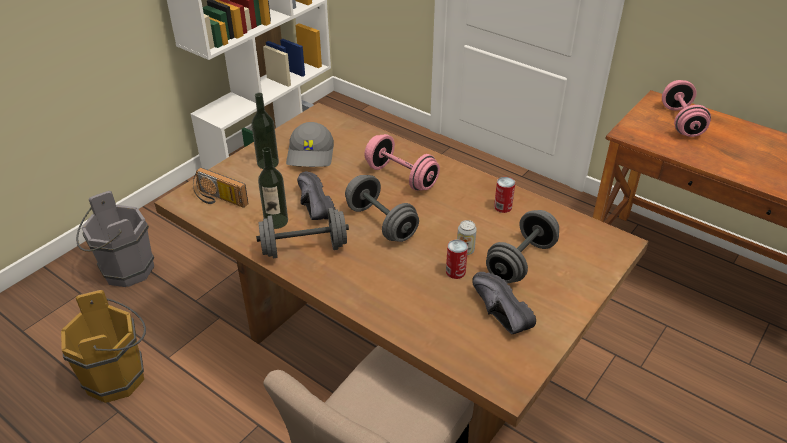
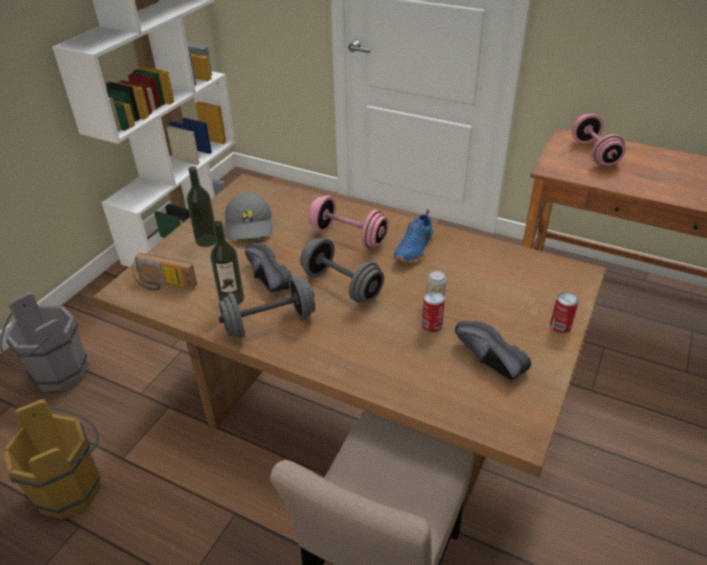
camera: 10 degrees left, 0 degrees up
grey dumbbell [486,210,559,283] -> none
can [494,177,515,213] -> can moved to [550,292,579,333]
none -> blue shoe [394,209,433,263]

